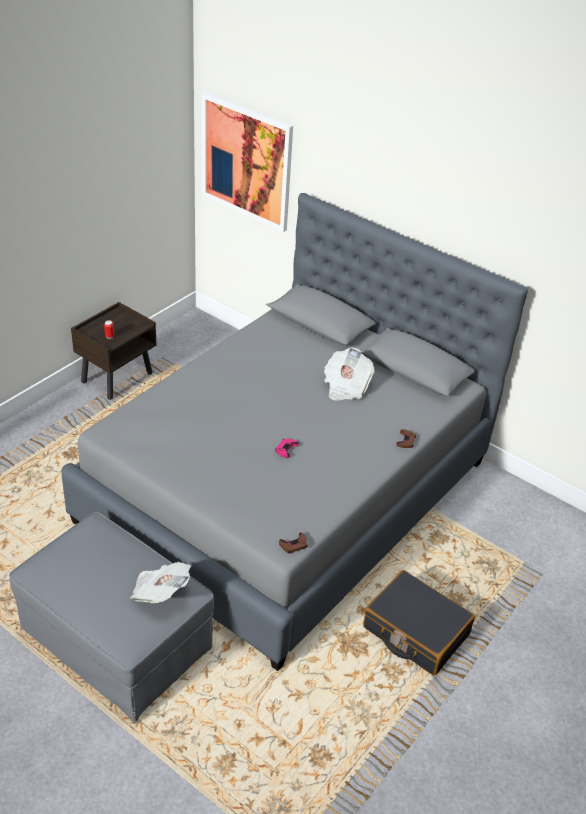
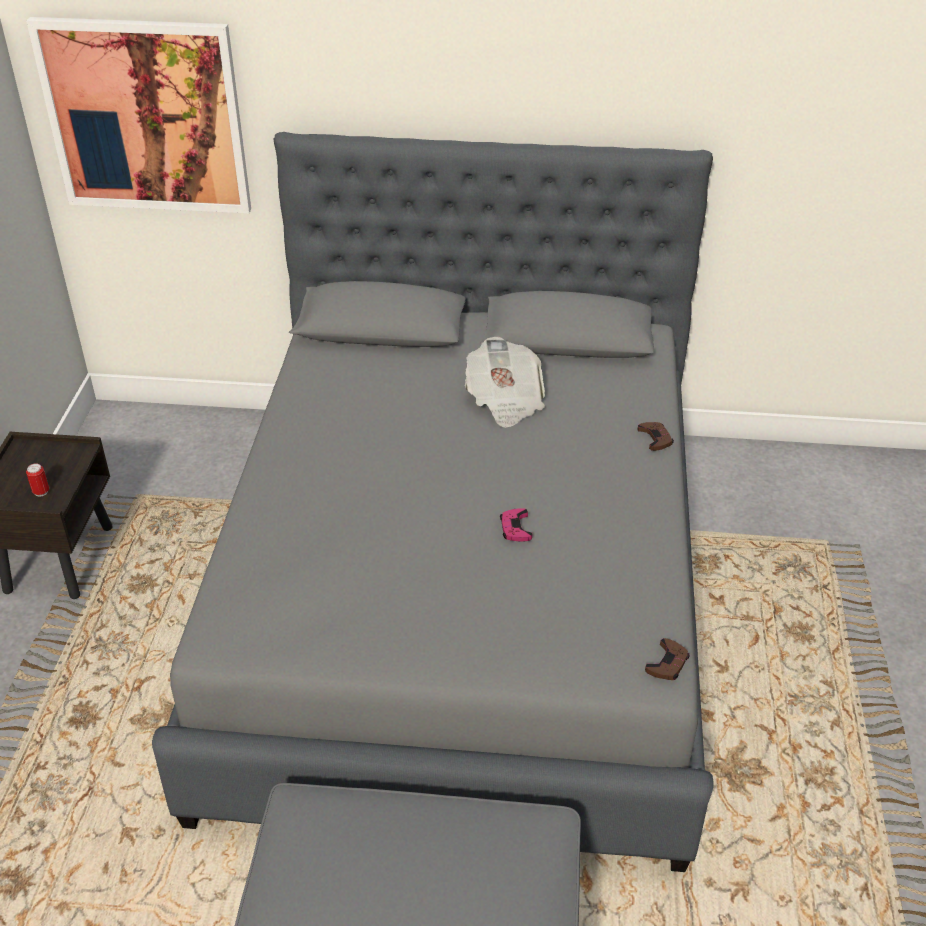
camera: 30 degrees left, 0 degrees up
newspaper [130,562,191,603] -> none
black suitcase [363,570,475,676] -> none

